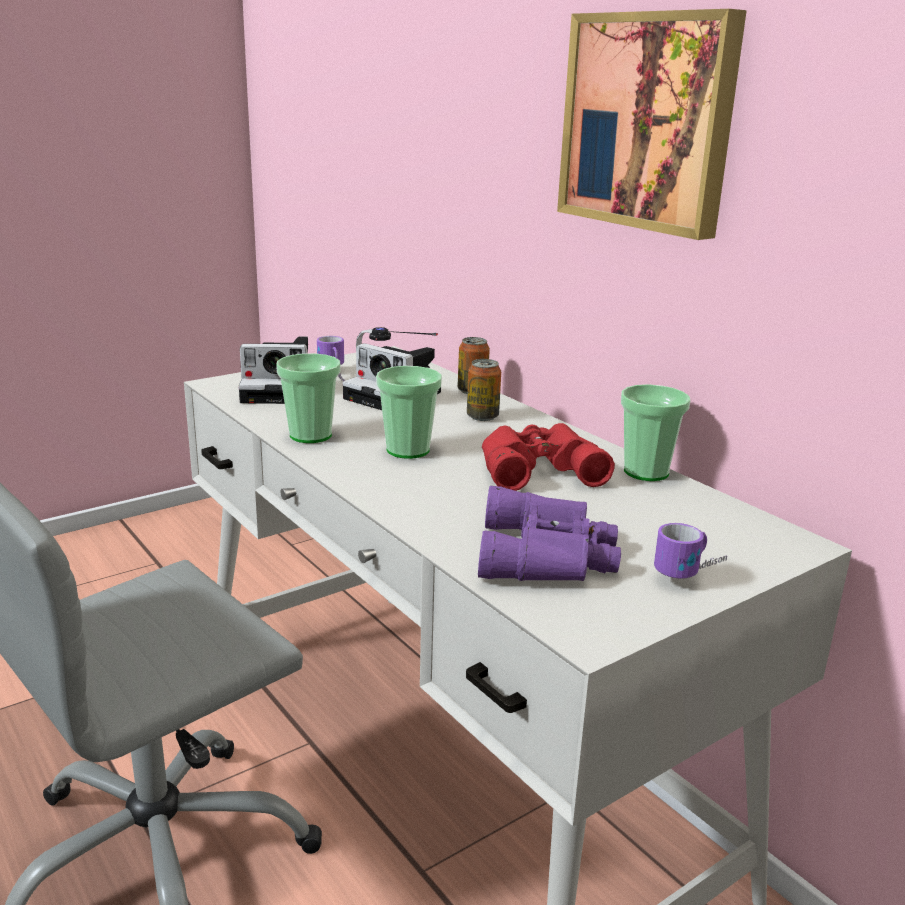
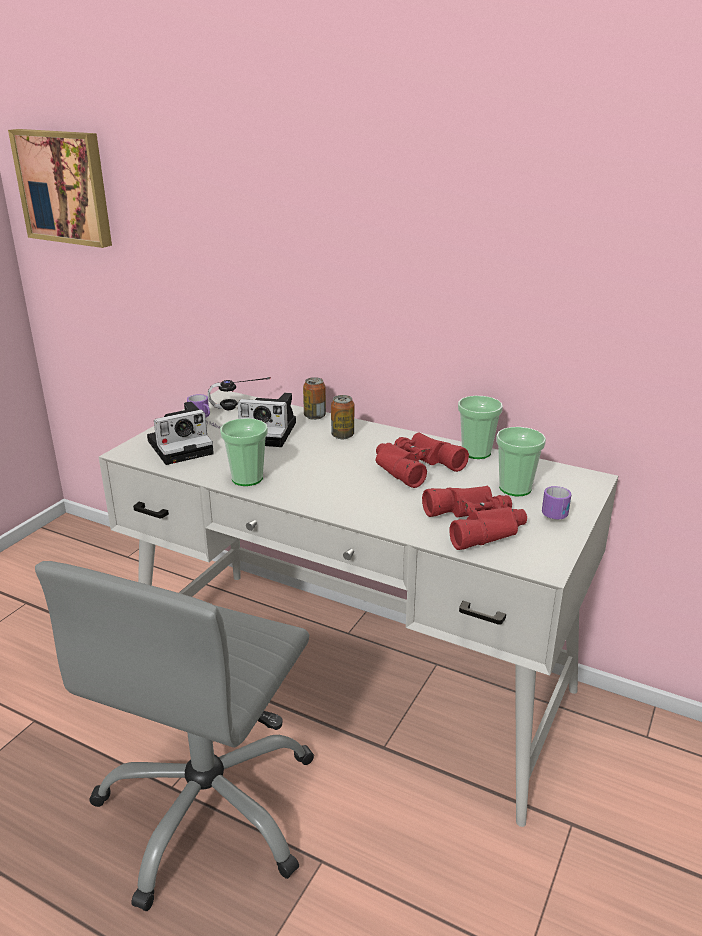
camera: 25 degrees left, 5 degrees up
cup [376,366,442,459] -> cup moved to [496,427,546,496]
purple binoculars [478,486,621,581] -> red binoculars [422,486,527,550]
picture [557,9,747,240] -> picture moved to [8,129,112,248]

